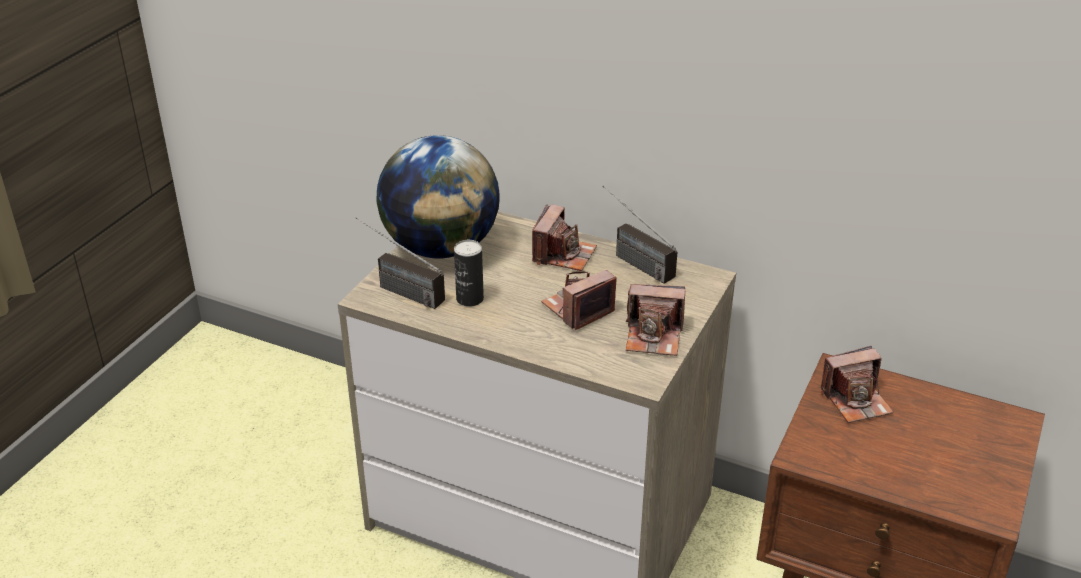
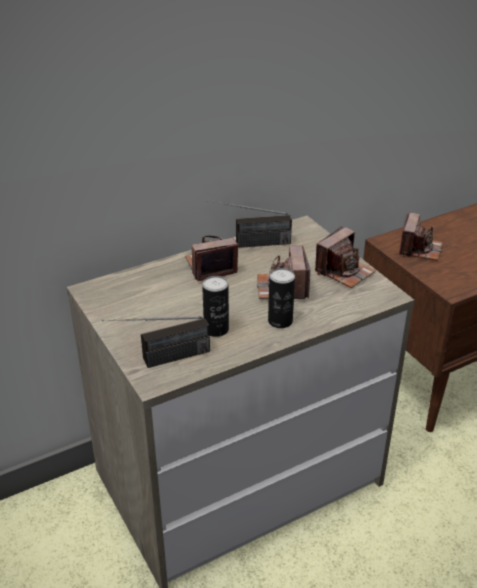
camera: 55 degrees left, 0 degrees up
globe [377,135,500,259] -> none
camera [532,204,597,271] -> camera turned 75 degrees counterclockwise [185,236,238,281]
none -> can [268,268,295,328]

